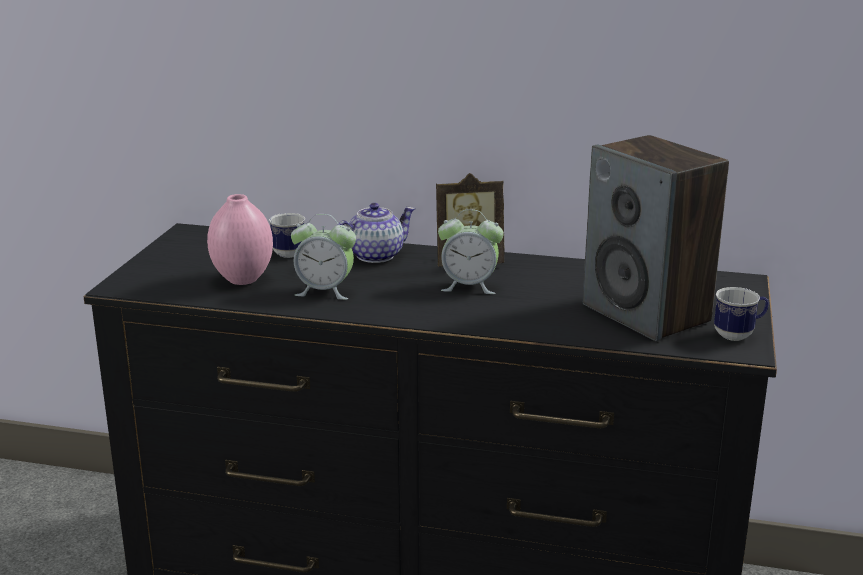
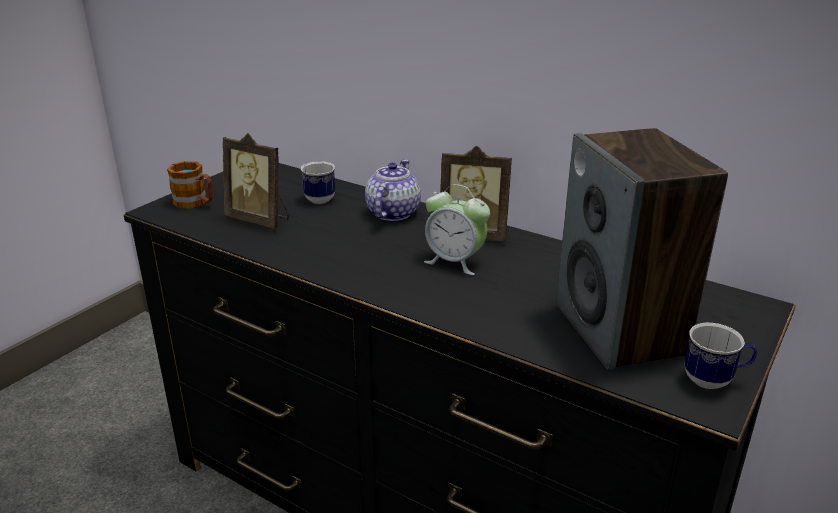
camera: 20 degrees right, 5 degrees up
pink vase [207,194,273,285] -> picture frame [223,133,289,229]
alarm clock [291,214,356,300] -> none
teapot [337,203,416,263] -> teapot turned 60 degrees counterclockwise [365,160,421,221]
none -> mug [167,161,213,209]

